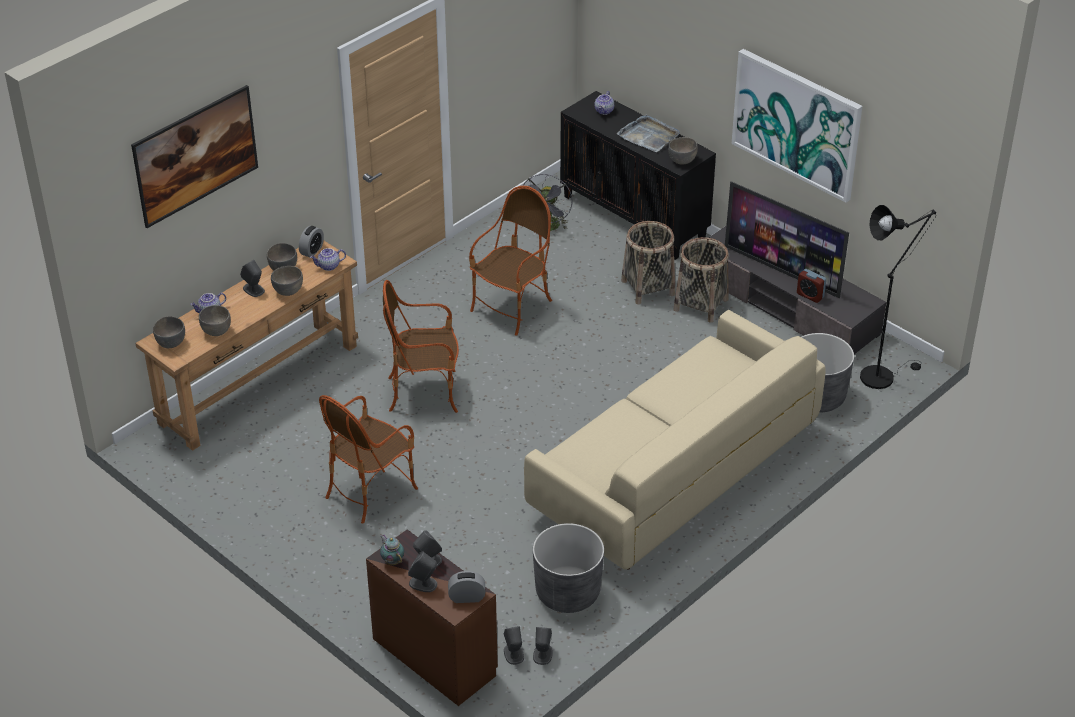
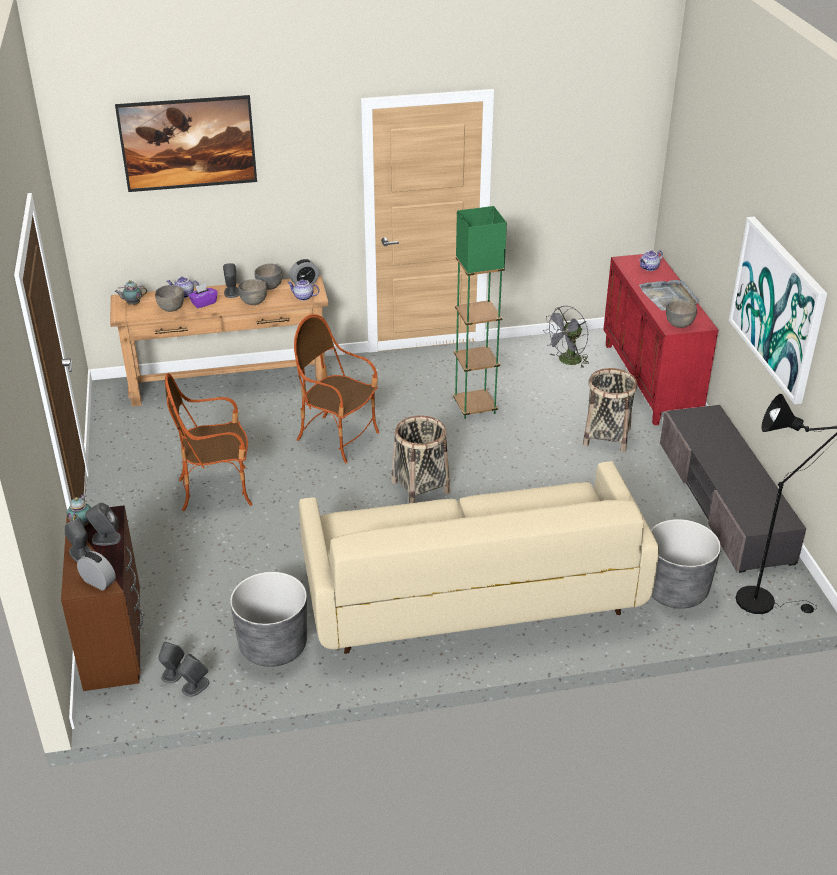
camera: 35 degrees right, 5 degrees down
grey bowl [153,316,185,348] -> teapot [114,280,147,305]
armchair [469,186,552,335] -> green floor lamp [453,206,507,419]
black cabinet [560,91,716,260] -> red cabinet [603,253,718,425]
basket [674,237,729,323] -> basket moved to [391,415,450,504]
television [725,181,849,298] -> none
alarm clock [797,269,826,303] -> none
none -> purple tissue box [188,283,218,308]

